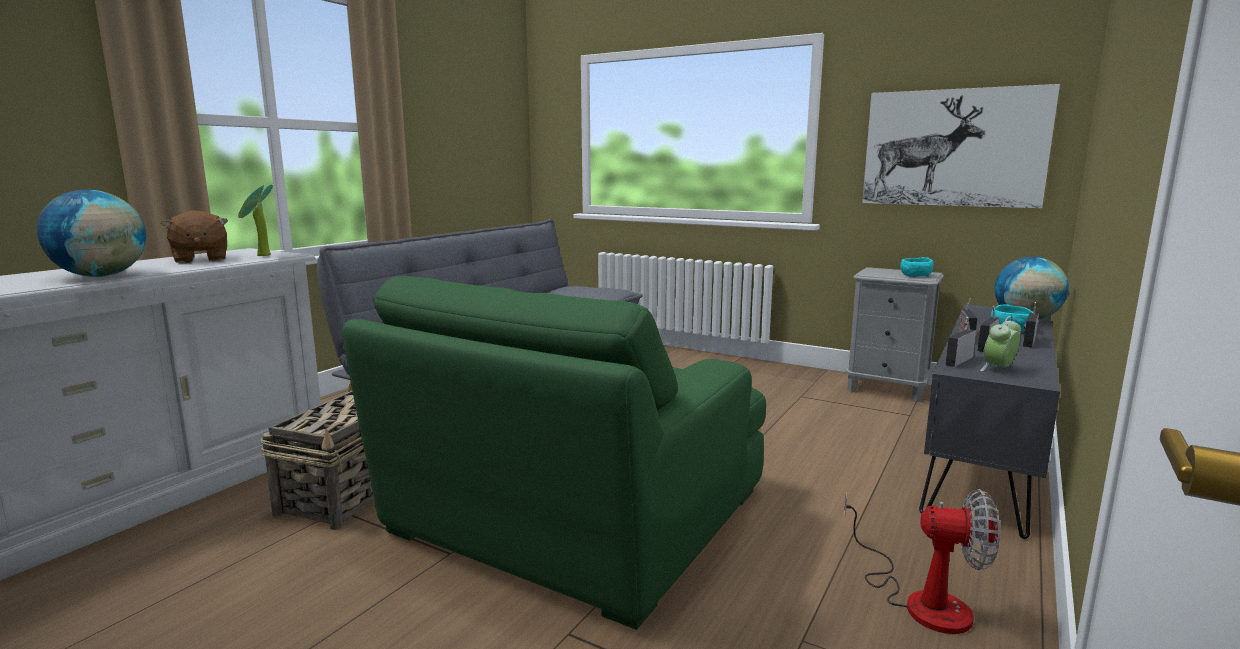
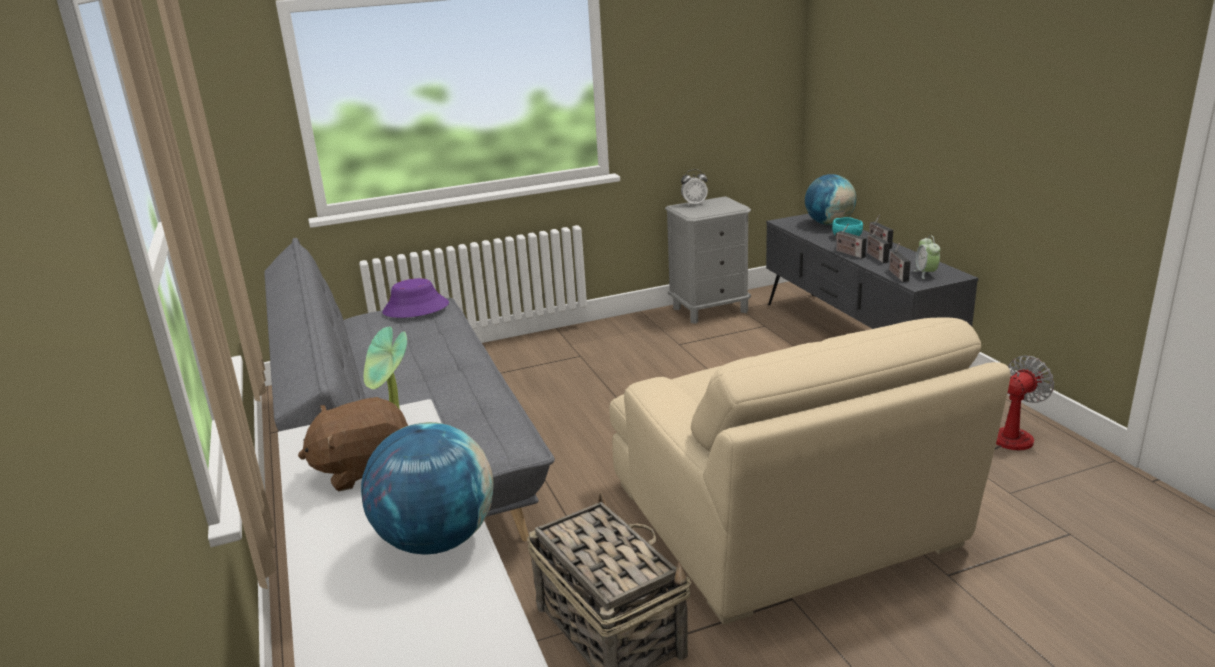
camera: 50 degrees left, 10 degrees up
brown plush toy [161,210,228,263] -> brown plush toy turned 150 degrees clockwise [298,397,408,491]
green armchair [342,276,766,630] -> beige armchair [609,317,1011,625]
picture [862,84,1060,208] -> none
turquoise bowl [900,257,934,277] -> none
none -> purple hat [382,278,449,318]
none -> alarm clock [681,169,708,206]

